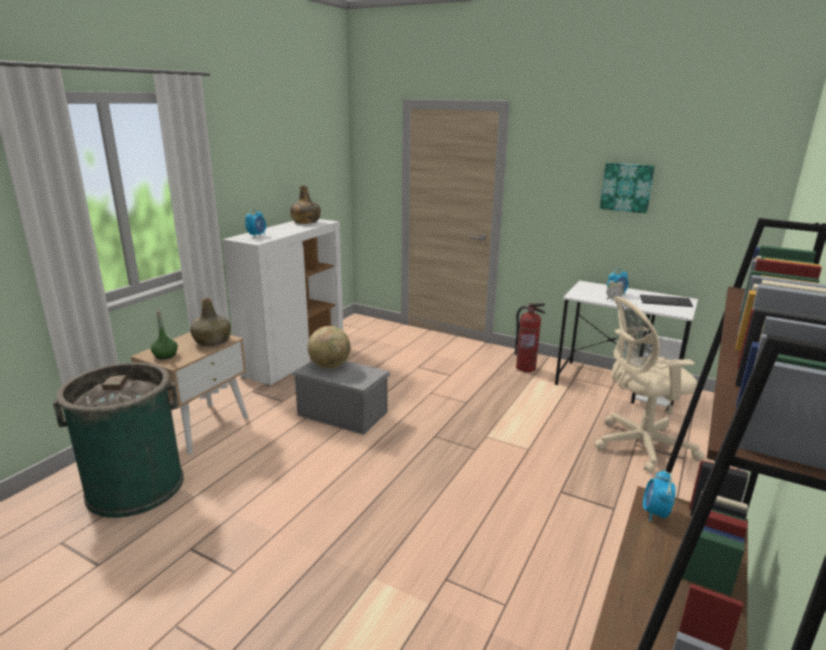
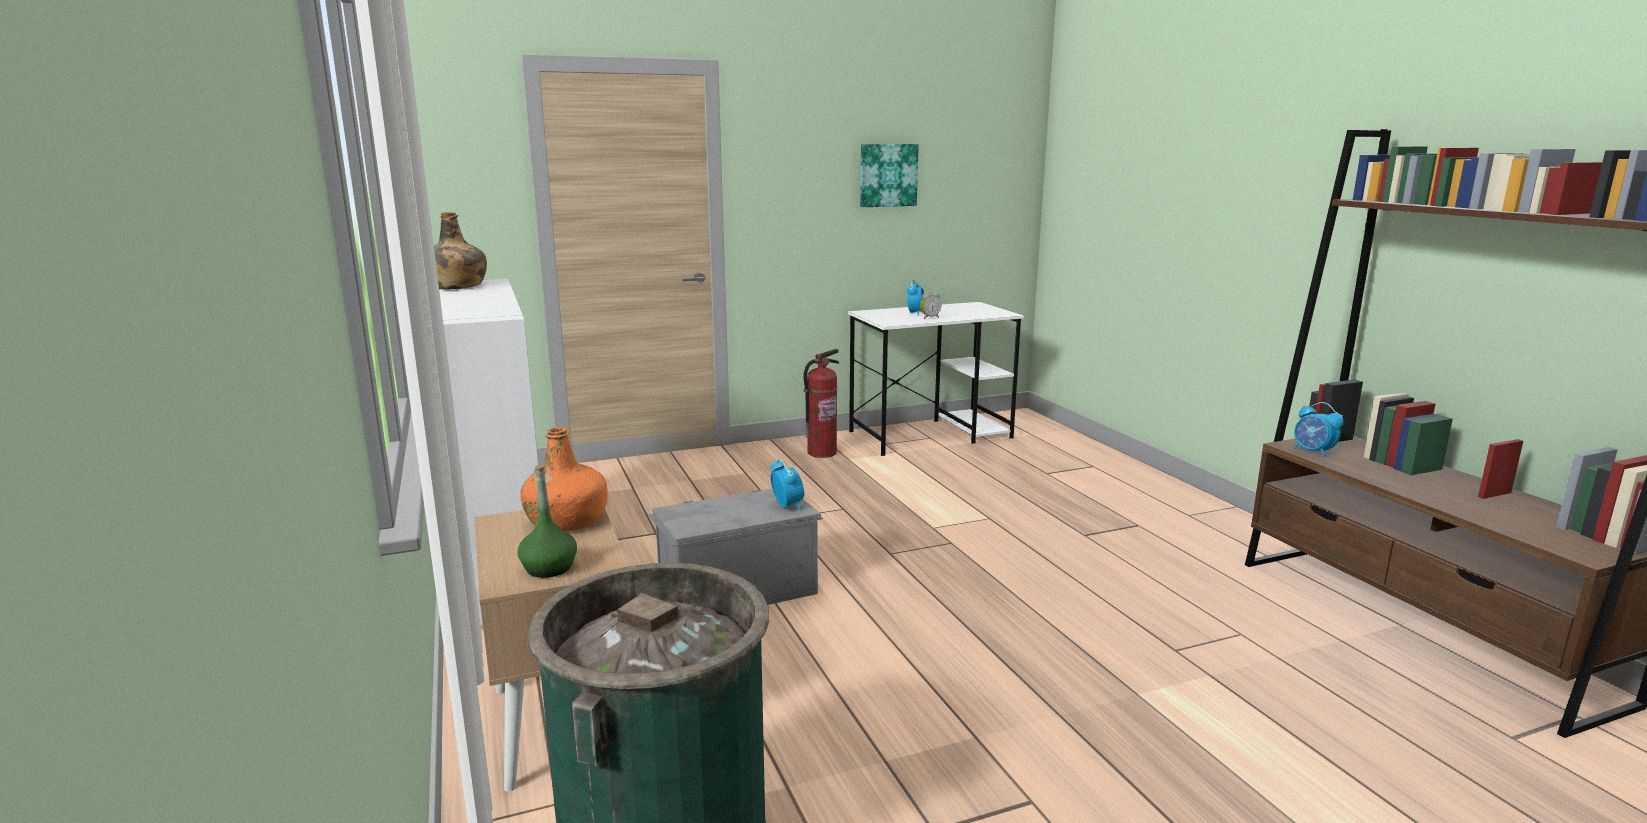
camera: 50 degrees left, 5 degrees down
green bottle [190,298,231,346] -> orange bottle [520,427,608,531]
alarm clock [245,209,266,238] -> alarm clock moved to [770,459,804,511]
globe [308,326,351,369] -> none
beige office chair [595,296,705,474] -> none
keyboard [640,295,693,307] -> none

